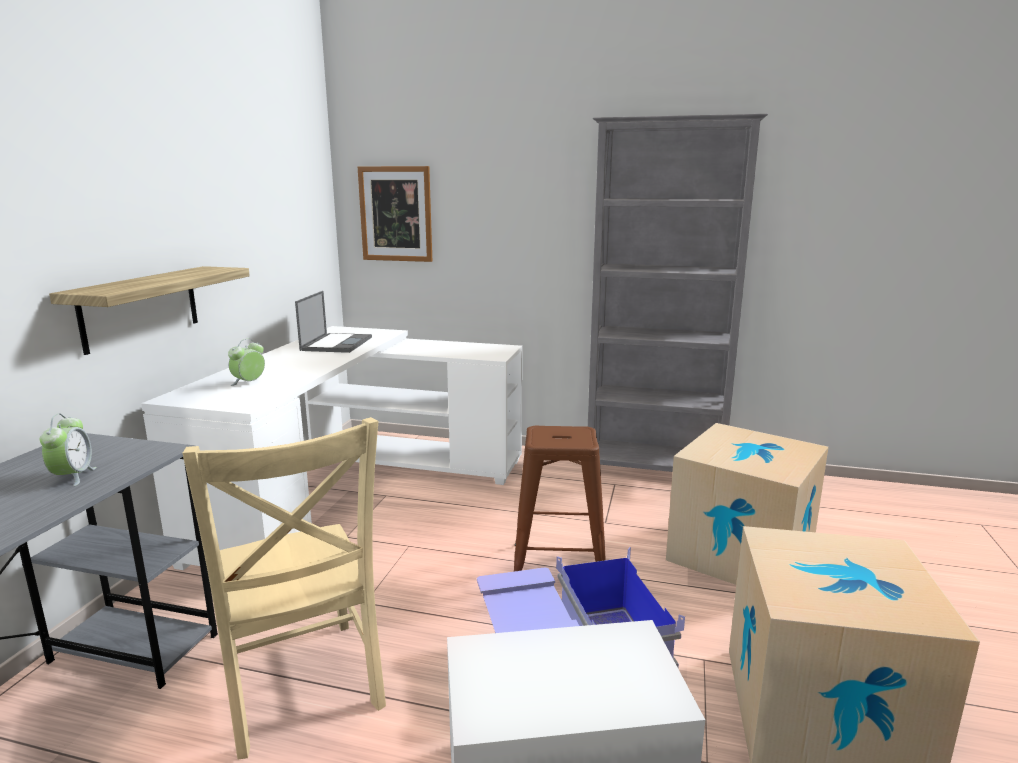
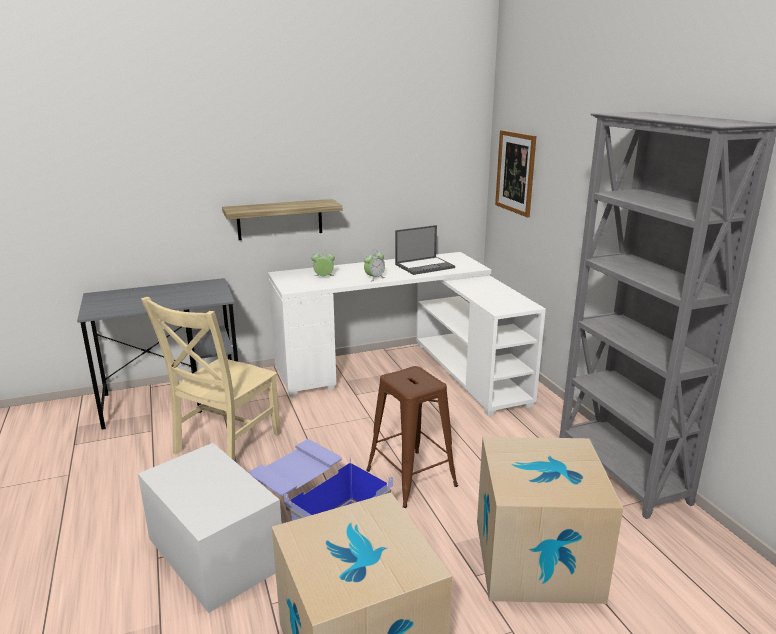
camera: 55 degrees right, 5 degrees up
alarm clock [40,414,97,486] -> alarm clock moved to [364,250,386,282]

